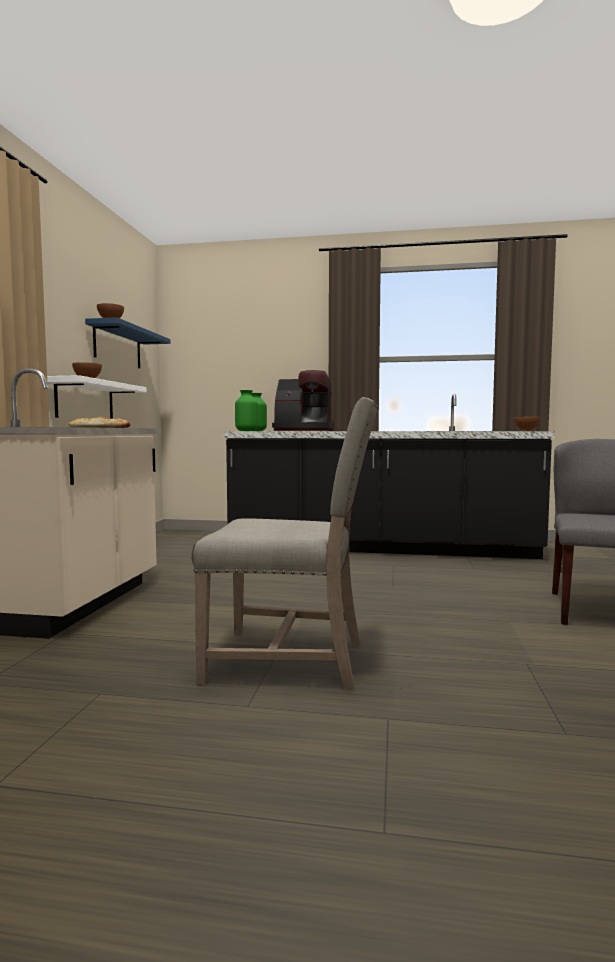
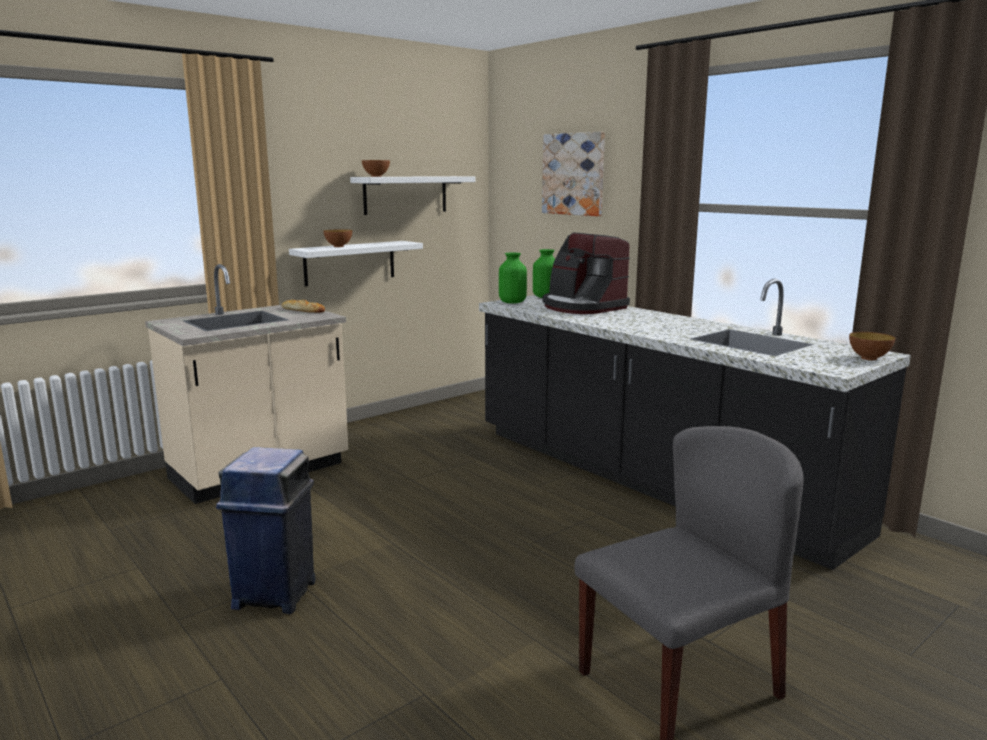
camera: 40 degrees right, 10 degrees up
blue shelf [85,317,171,368] -> white shelf [350,176,475,215]
beige chair [191,397,378,690] -> blue trash can [216,447,315,614]
none -> picture [542,132,605,216]

